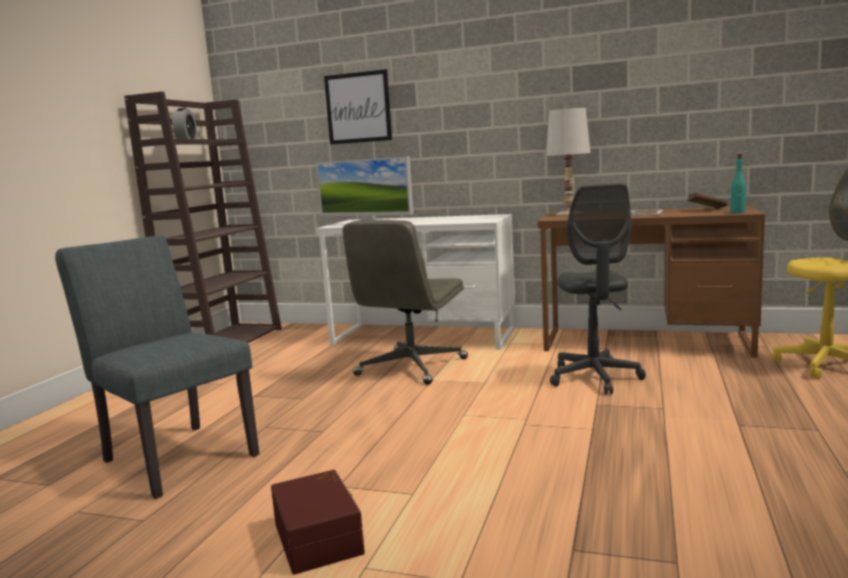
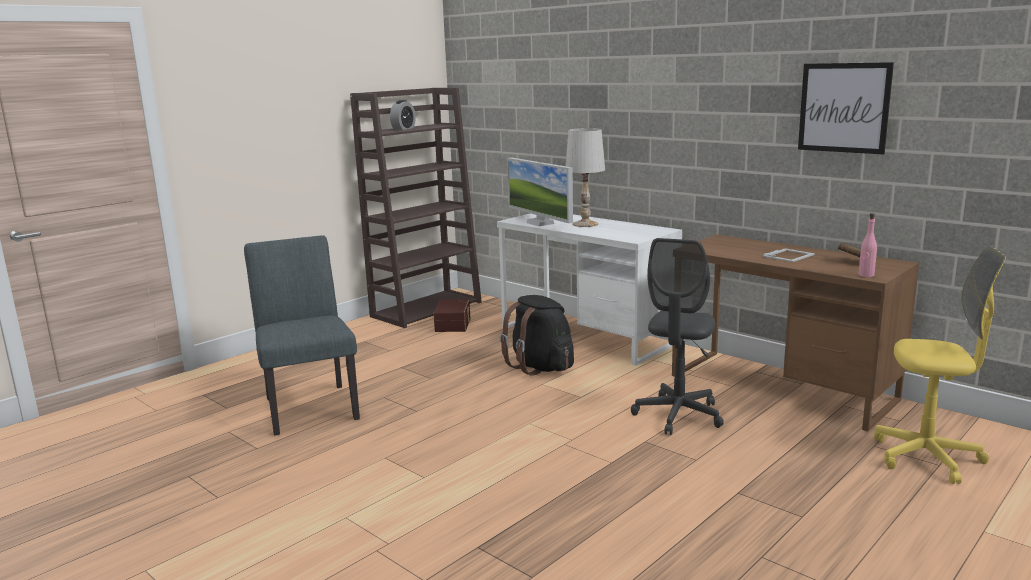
camera: 25 degrees right, 5 degrees up
brown storage box [271,470,365,575] -> brown storage box moved to [434,299,471,332]
picture [324,69,392,145] -> picture moved to [798,62,894,155]
grey office chair [343,220,468,385] -> black backpack [500,295,574,376]
white table lamp [546,108,591,216] -> white table lamp moved to [566,128,605,227]
turquoise bottle [730,154,746,214] -> pink bottle [859,213,877,277]

